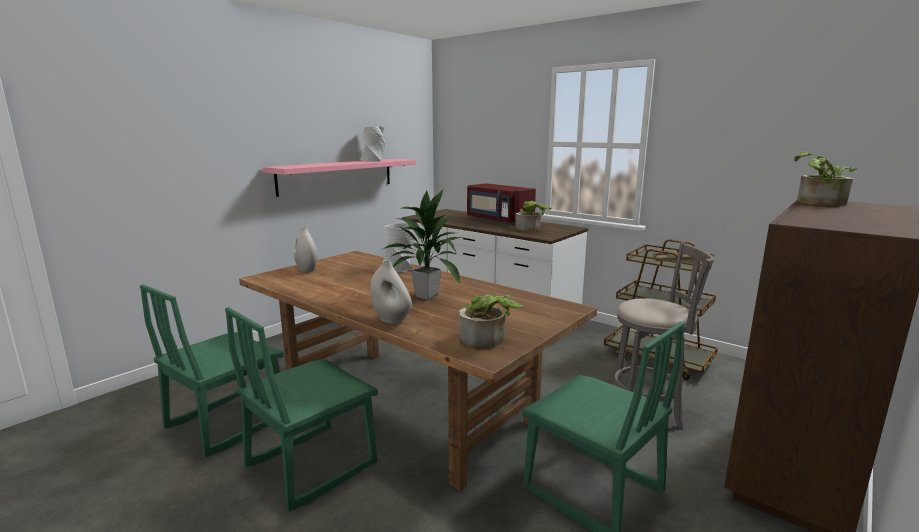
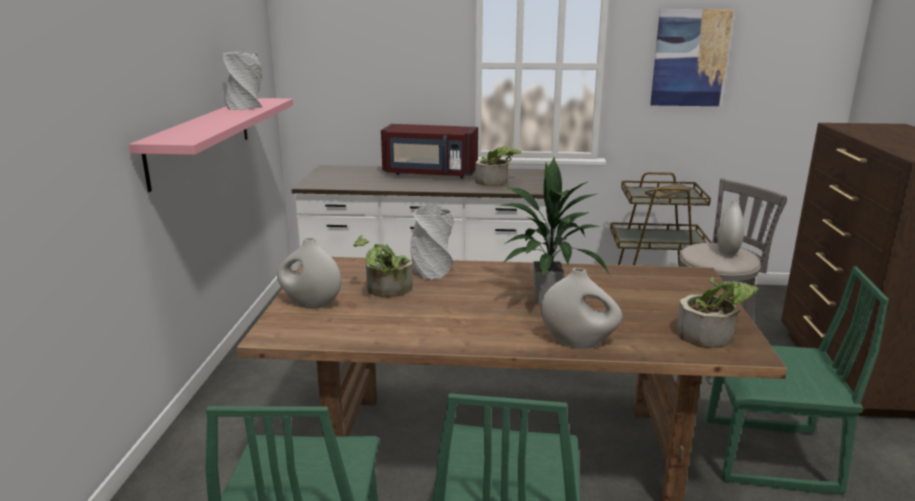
camera: 35 degrees left, 5 degrees up
potted plant [794,152,857,206] -> potted plant moved to [353,235,412,298]
none -> picture [650,9,734,106]
none -> white vase [717,199,744,256]

